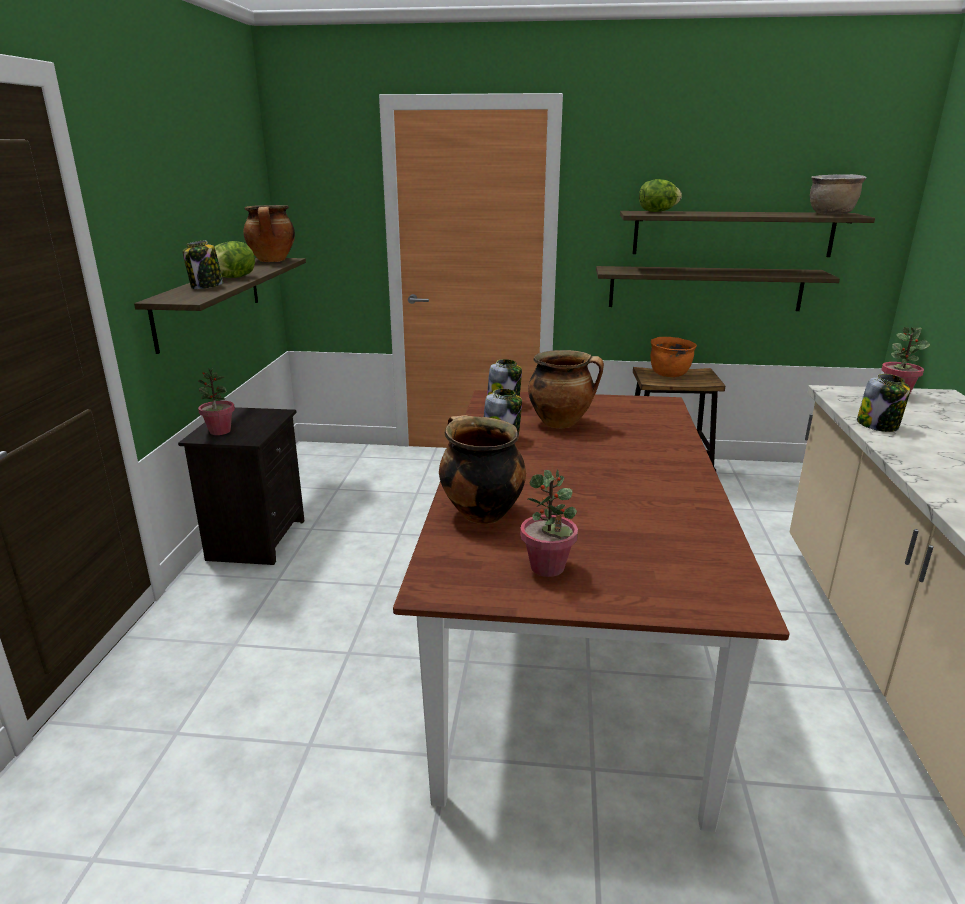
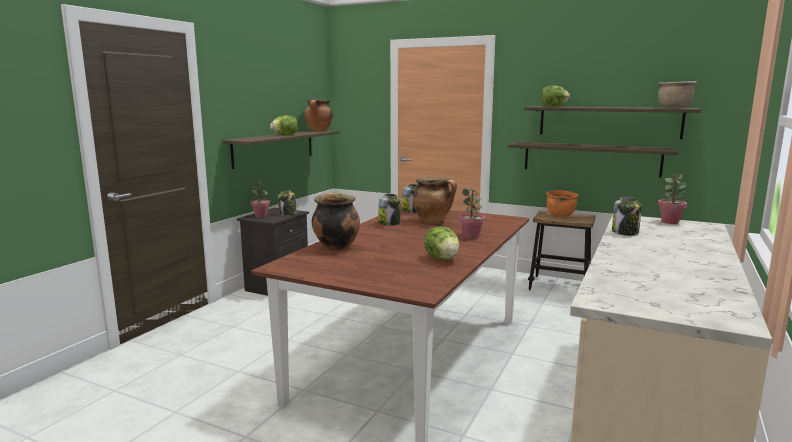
camera: 20 degrees right, 10 degrees down
jar [182,241,223,289] -> jar moved to [278,190,297,216]
potted plant [520,469,578,577] -> potted plant moved to [459,188,485,239]
none -> lettuce [424,226,460,260]

